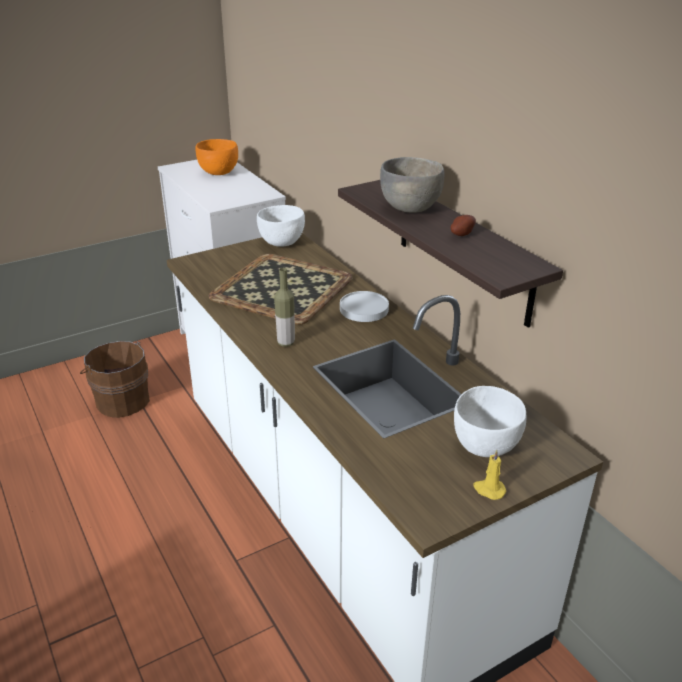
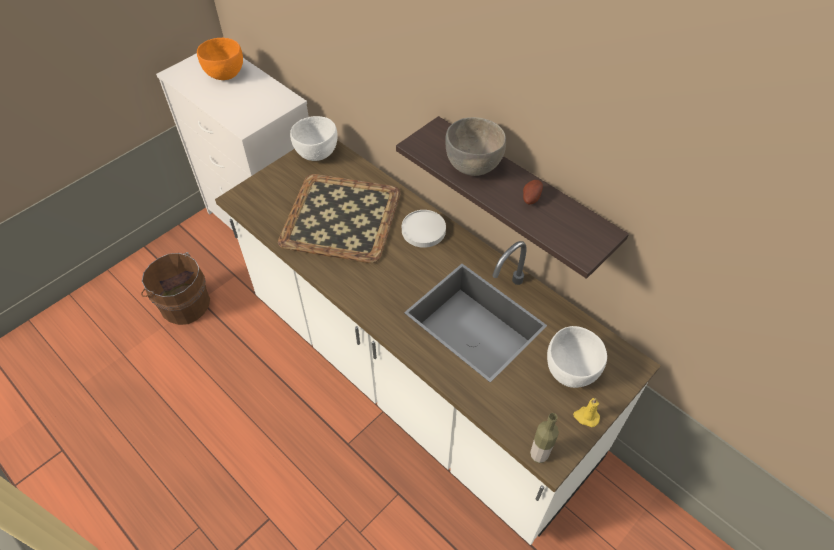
camera: 15 degrees left, 20 degrees up
bottle [274,268,295,347] -> bottle moved to [530,413,559,463]

